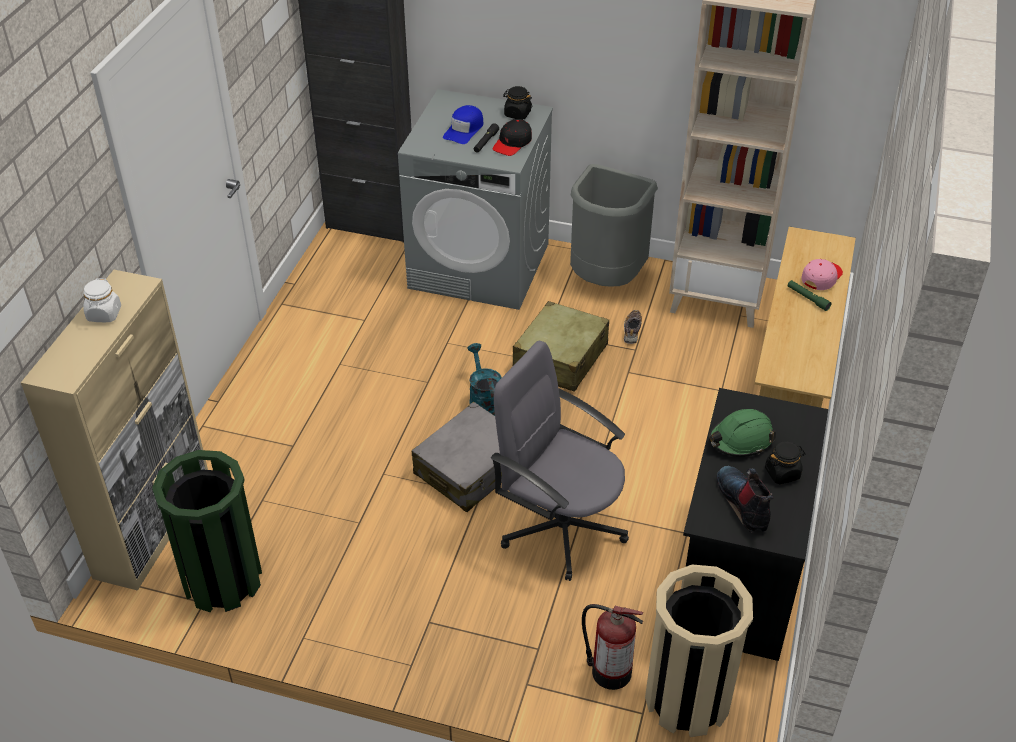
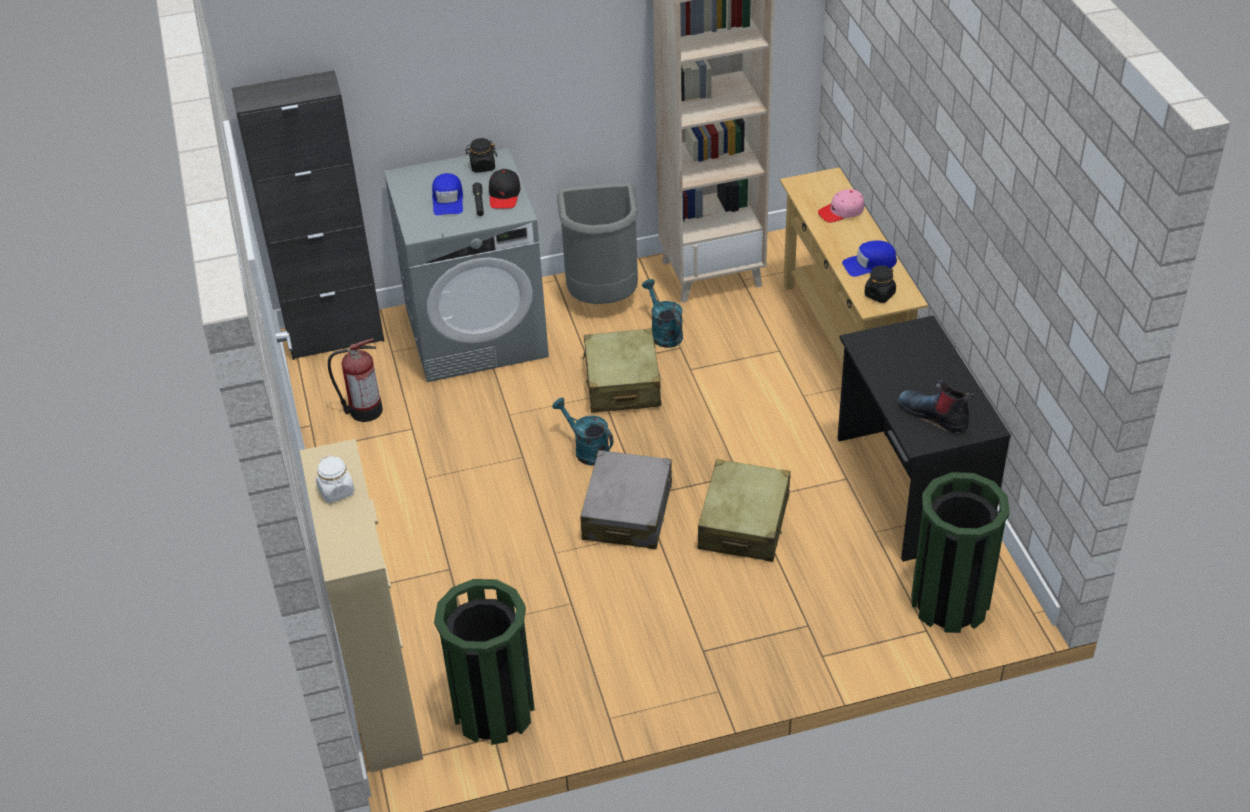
camera: 30 degrees left, 0 degrees up
grey office chair [491,341,629,581] -> beige suitcase [698,459,791,562]
fire extinguisher [582,604,643,690] -> fire extinguisher moved to [328,338,383,422]
shoe [624,310,642,344] -> turquoise watering can [642,279,683,348]
beige trash can [645,565,753,737] -> green trash can [911,472,1010,633]
green hard hat [709,409,776,457] -> none
black jar [765,441,805,485] -> black jar moved to [864,266,896,303]
green flashlight [788,280,832,311] -> none
pink cap [802,259,843,290] -> pink cap turned 120 degrees counterclockwise [818,189,864,223]
none -> blue cap [842,241,897,277]

